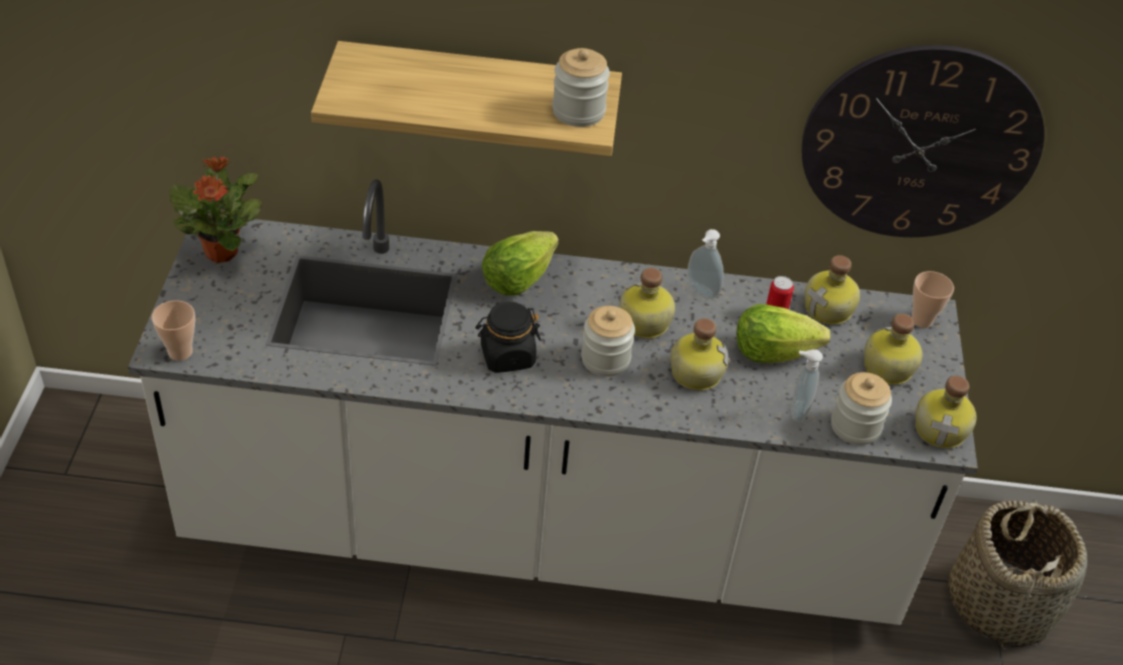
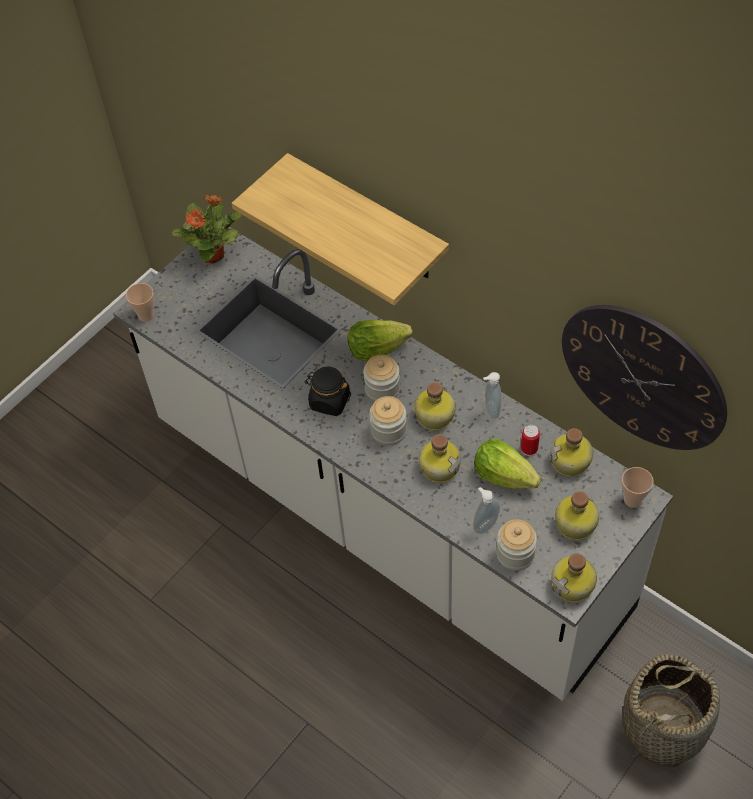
camera: 40 degrees right, 10 degrees up
jar [552,48,610,127] -> jar moved to [363,355,400,402]

